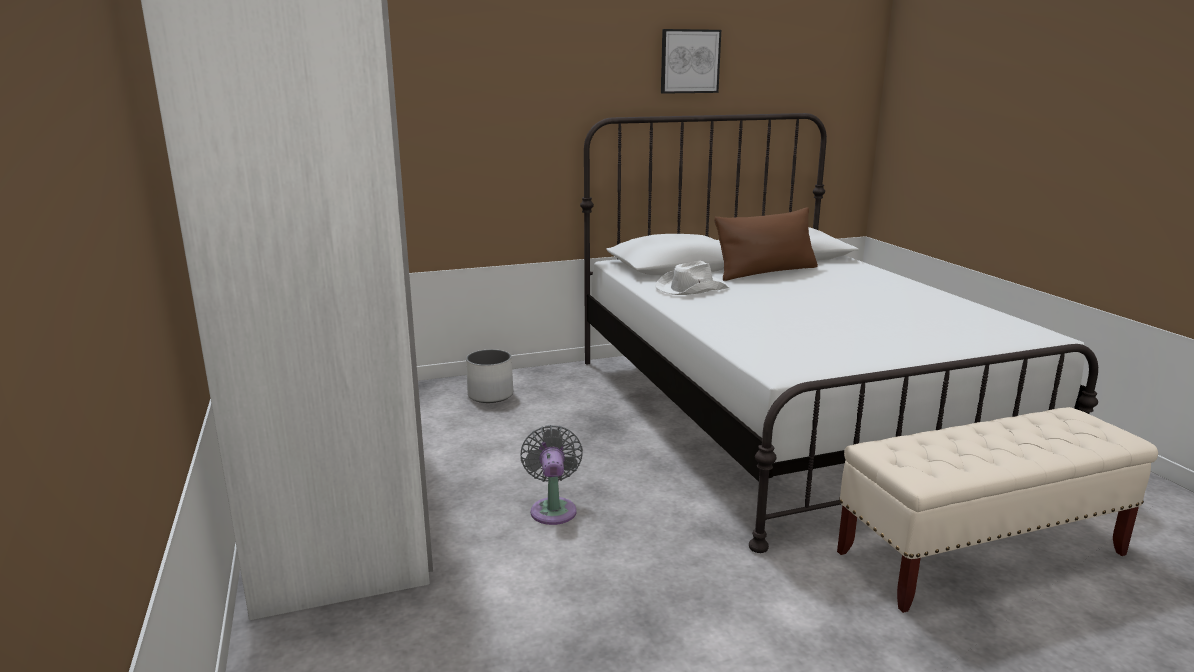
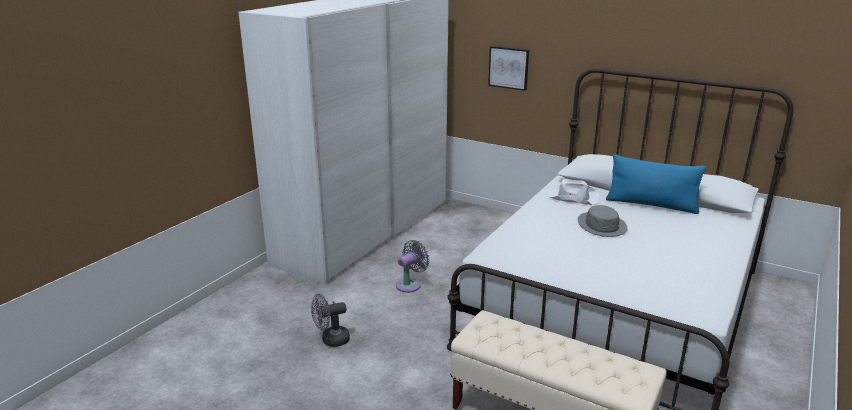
camera: 50 degrees right, 5 degrees up
white planter [466,349,513,403] -> none
picture [661,29,721,94] -> picture moved to [488,46,529,91]
brown pillow [714,207,818,281] -> blue pillow [606,154,707,214]
none -> grey fan [311,294,350,347]
none -> grey hat [578,205,628,237]

